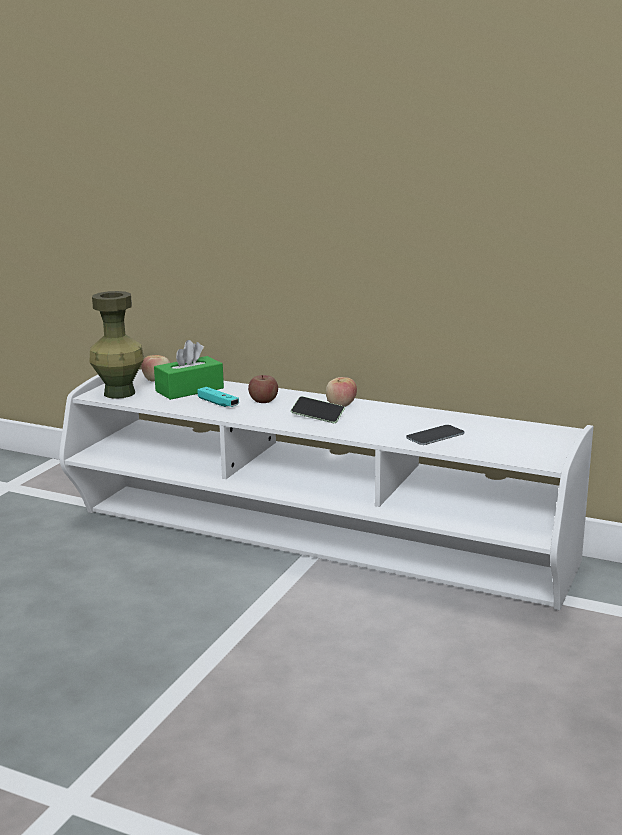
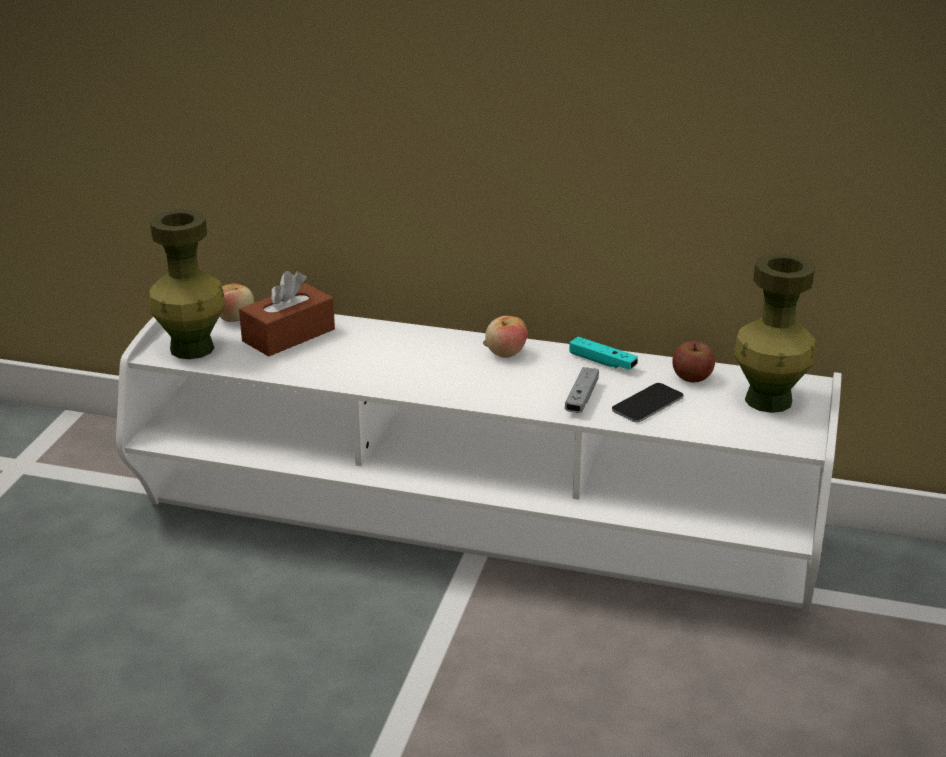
camera: 10 degrees left, 10 degrees up
green tissue box [154,340,224,400] -> brown tissue box [239,271,335,357]
turquoise game controller [197,387,239,407] -> turquoise game controller moved to [569,337,638,370]
apple [248,375,278,403] -> apple moved to [672,341,715,382]
phone [291,396,345,423] -> none
none -> grey game controller [565,367,599,413]
none -> green vase [733,253,816,413]

